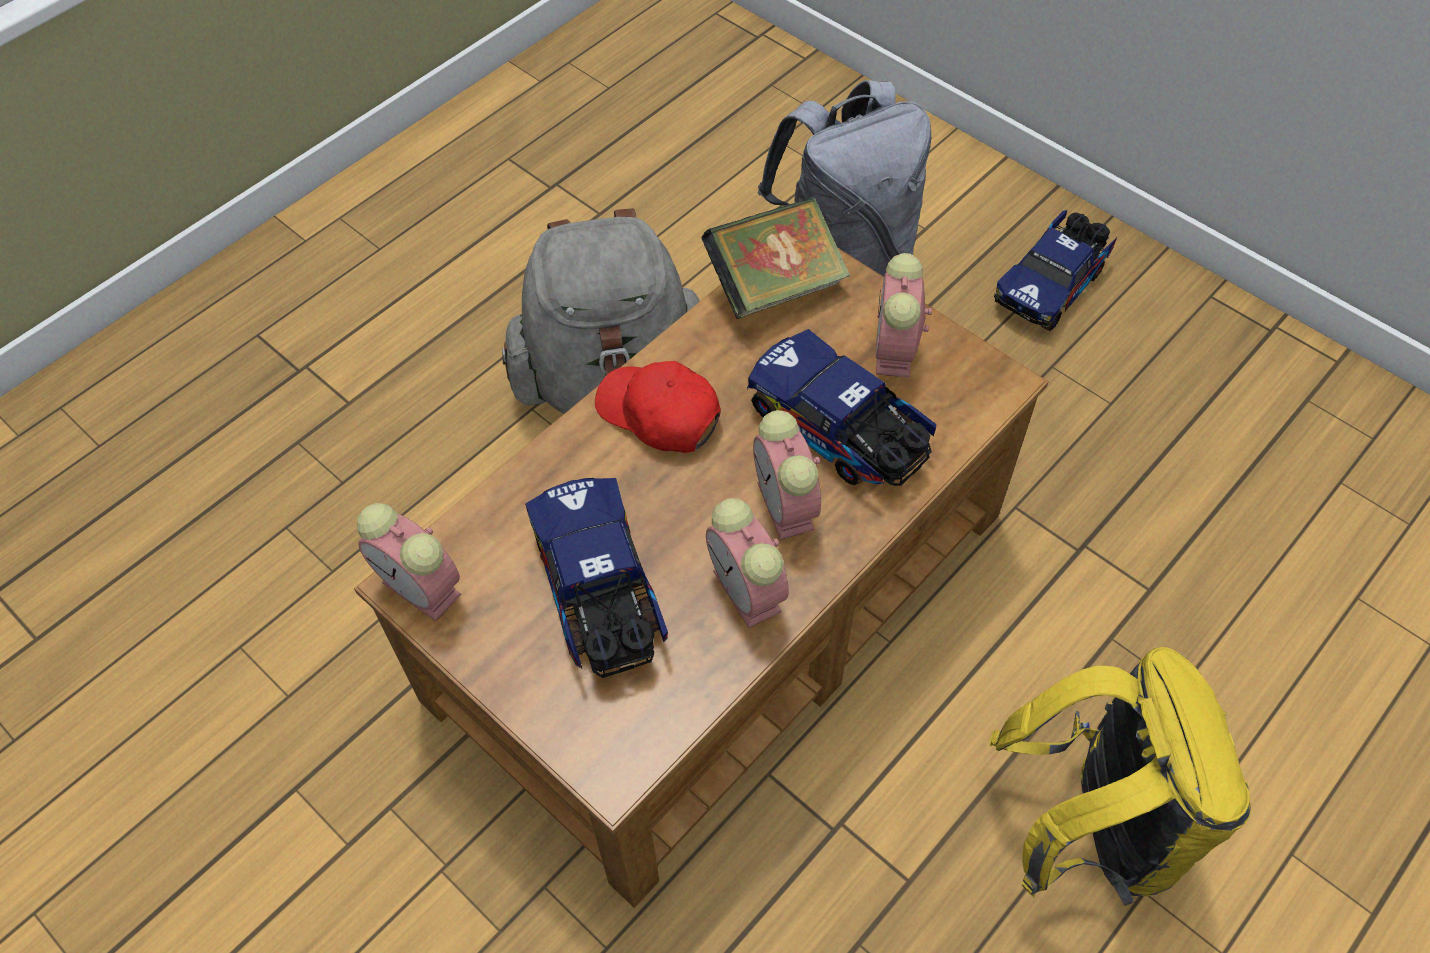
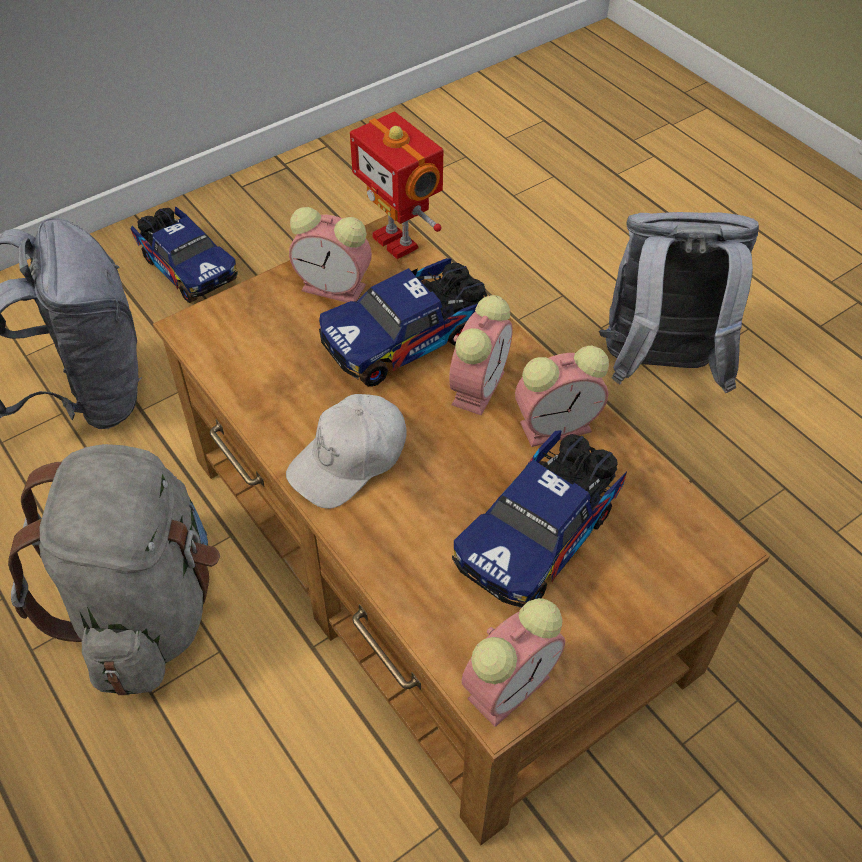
camera: 80 degrees left, 5 degrees down
toy truck [525,478,668,678] -> toy truck turned 45 degrees counterclockwise [452,430,627,608]
red cap [595,361,721,453] -> white cap [286,394,406,509]
book [701,197,850,319] -> none
alarm clock [753,410,821,540] -> alarm clock turned 60 degrees counterclockwise [449,295,513,415]
yellow backpack [989,647,1251,906] -> grey backpack [599,212,759,393]
none -> toy robot [350,112,443,259]

